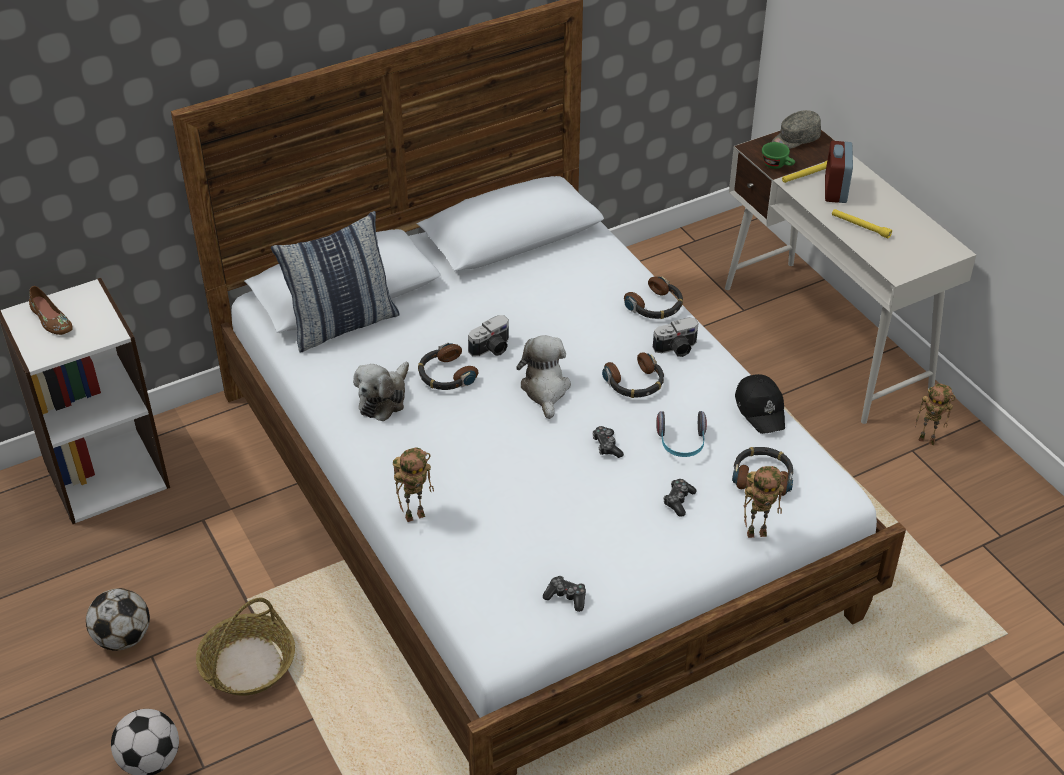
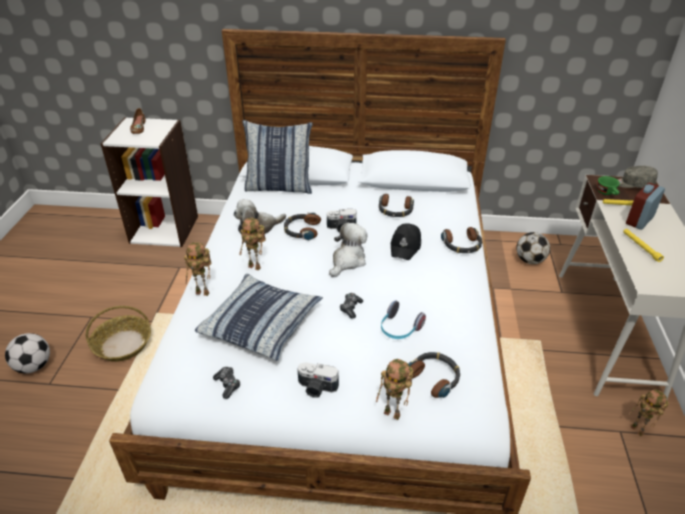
camera: 35 degrees right, 5 degrees down
football [86,588,150,651] -> football moved to [516,232,550,264]
headphones [602,352,664,398] -> headphones moved to [379,194,414,217]
camera [653,317,698,357] -> camera moved to [297,362,339,398]
game controller [664,479,697,517] -> none
black cap [735,374,785,434] -> black cap moved to [391,223,421,260]
none -> pillow [195,273,323,361]
none -> toy robot [239,218,266,271]

